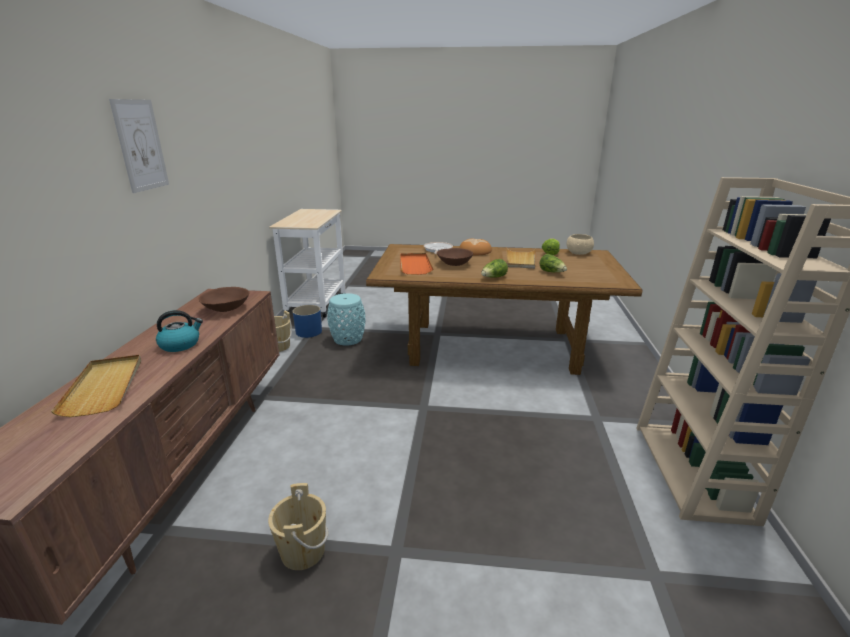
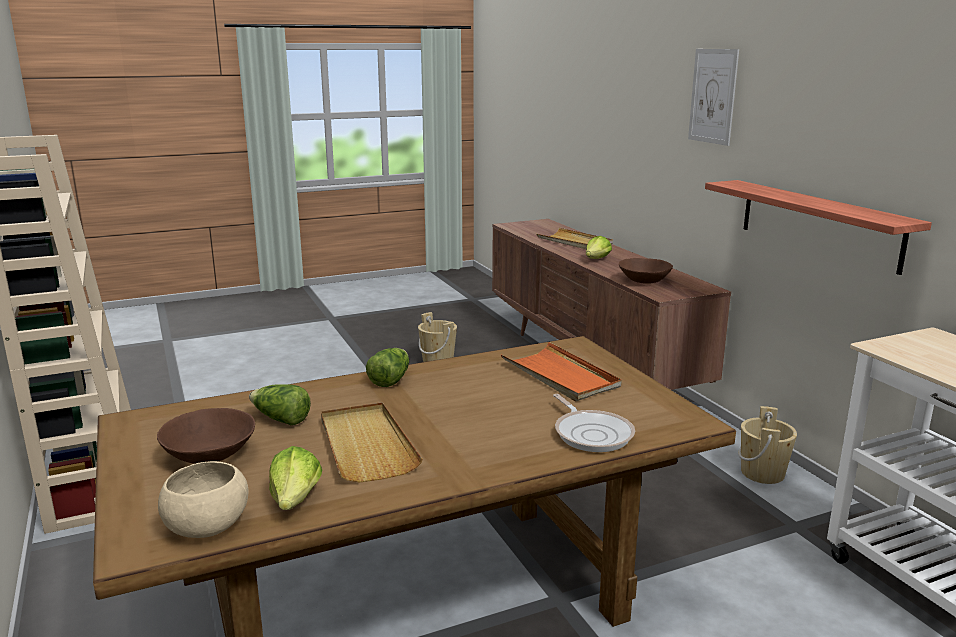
camera: 150 degrees right, 5 degrees down
kettle [156,310,203,352] -> lettuce [586,236,612,259]
blue planter [293,305,322,338] -> none
turquoise stool [327,293,365,345] -> none
brown bowl [437,248,473,266] -> brown bowl moved to [157,408,255,464]
bread [459,239,492,256] -> none
none -> shelf [705,180,932,275]

